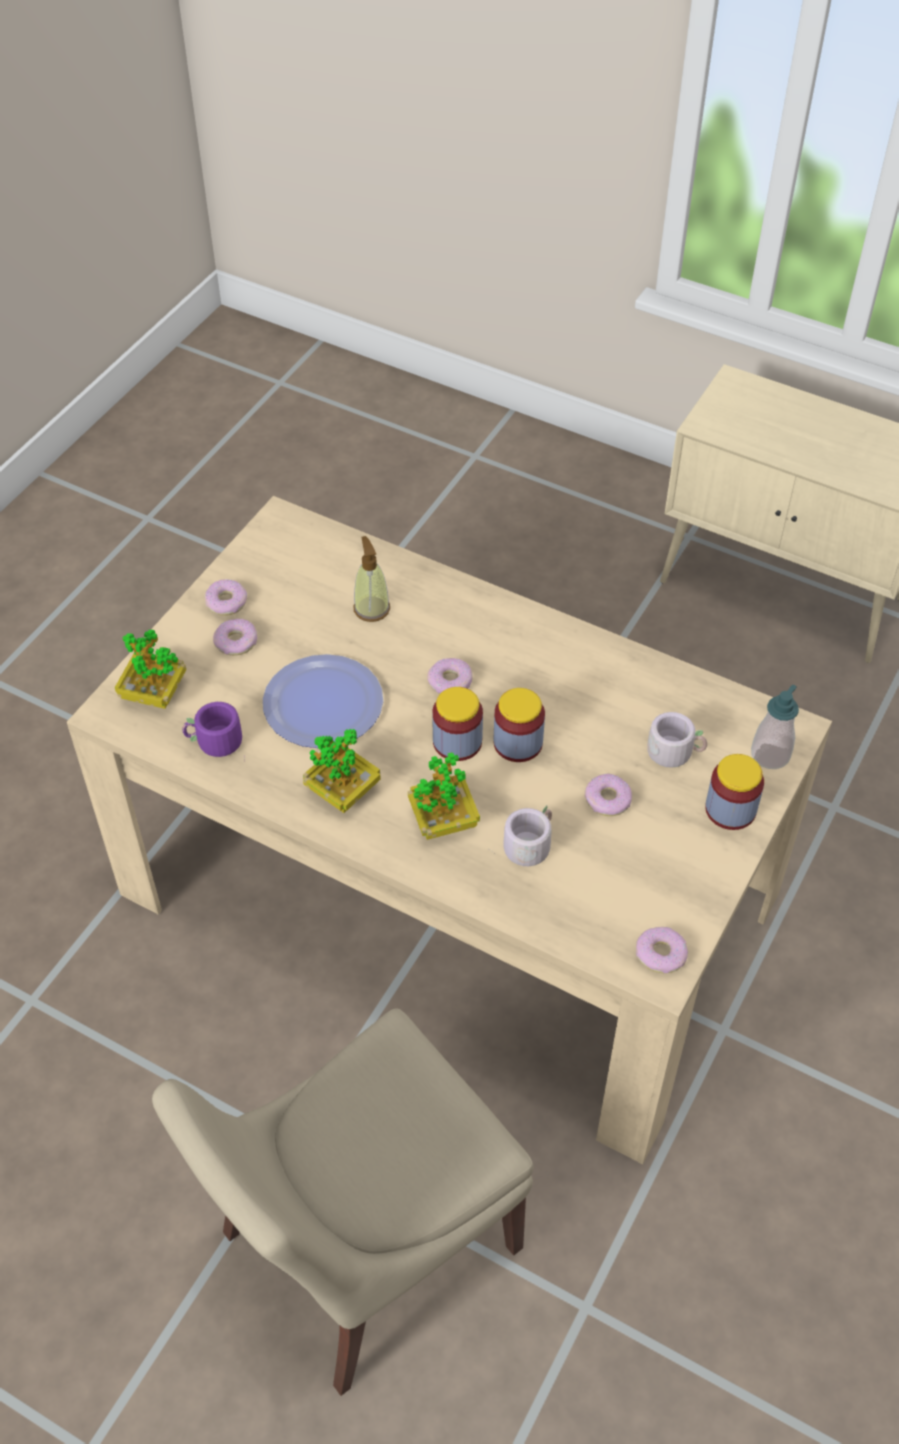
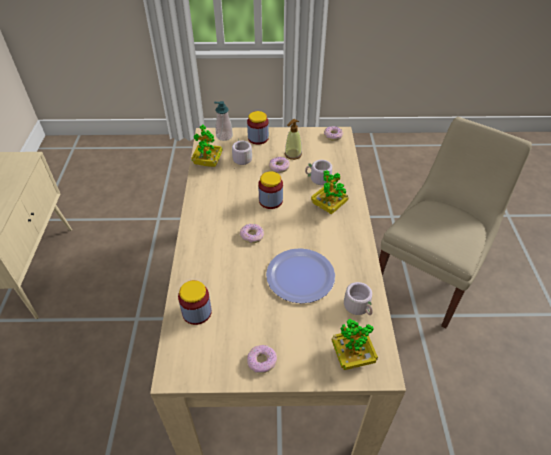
camera: 120 degrees left, 5 degrees down
beige chair [152,1008,534,1396] -> beige chair turned 75 degrees counterclockwise [379,117,532,329]
purple mug [182,702,242,757] -> grey mug [344,282,373,315]
donut [213,619,257,656] -> none
potted plant [303,729,381,813] -> potted plant moved to [192,125,223,167]
soap dispenser [353,536,390,622] -> soap dispenser moved to [285,119,302,160]
jar [432,687,483,761] -> jar moved to [178,280,212,325]

